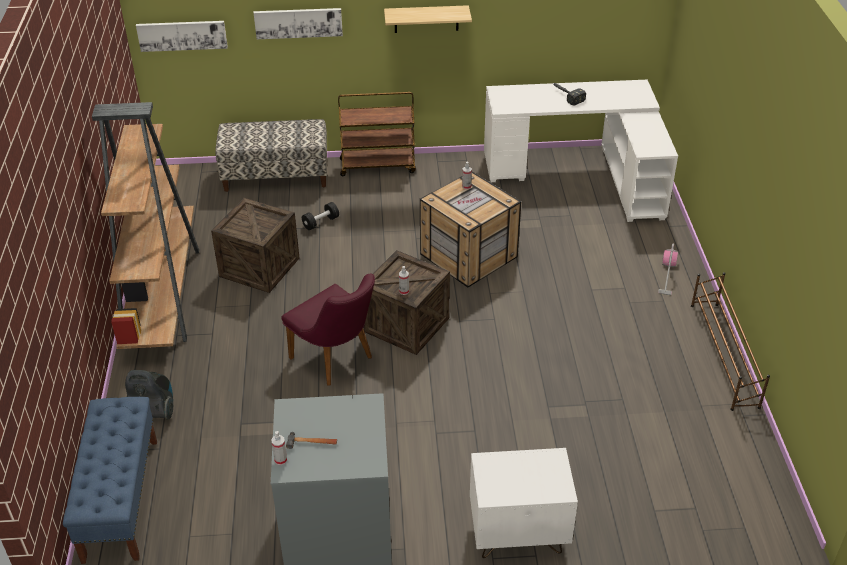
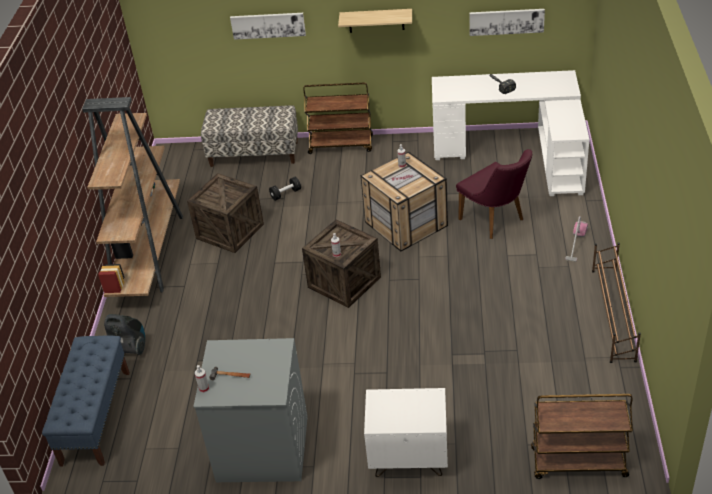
camera: 10 degrees right, 0 degrees up
picture [136,21,228,52] -> picture moved to [469,9,545,36]
purple chair [281,274,375,386] -> purple chair moved to [456,149,532,239]
none -> brown cart [531,394,633,479]

